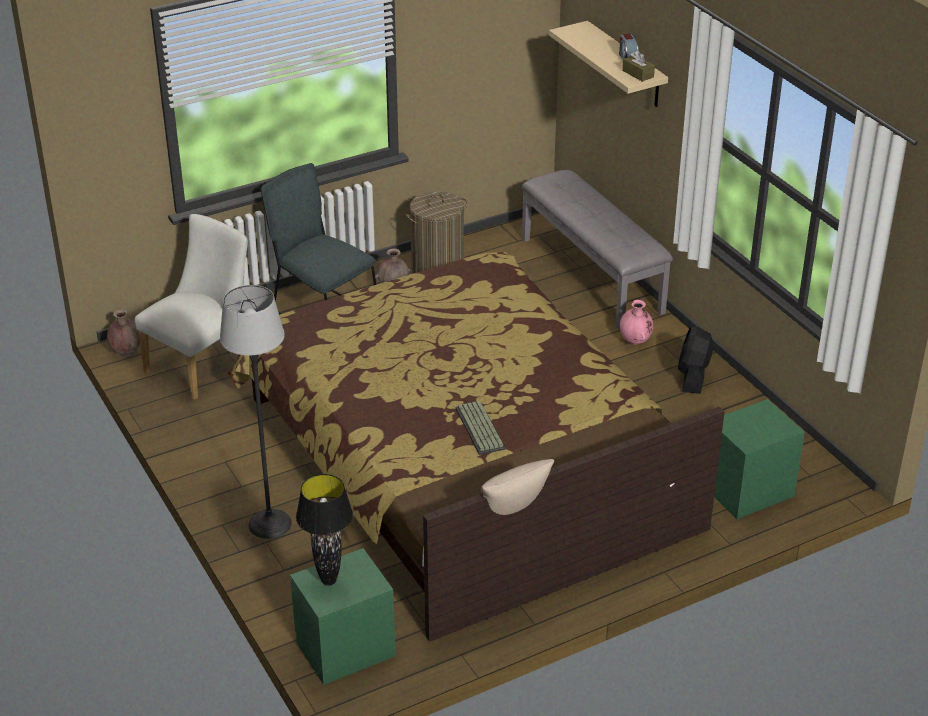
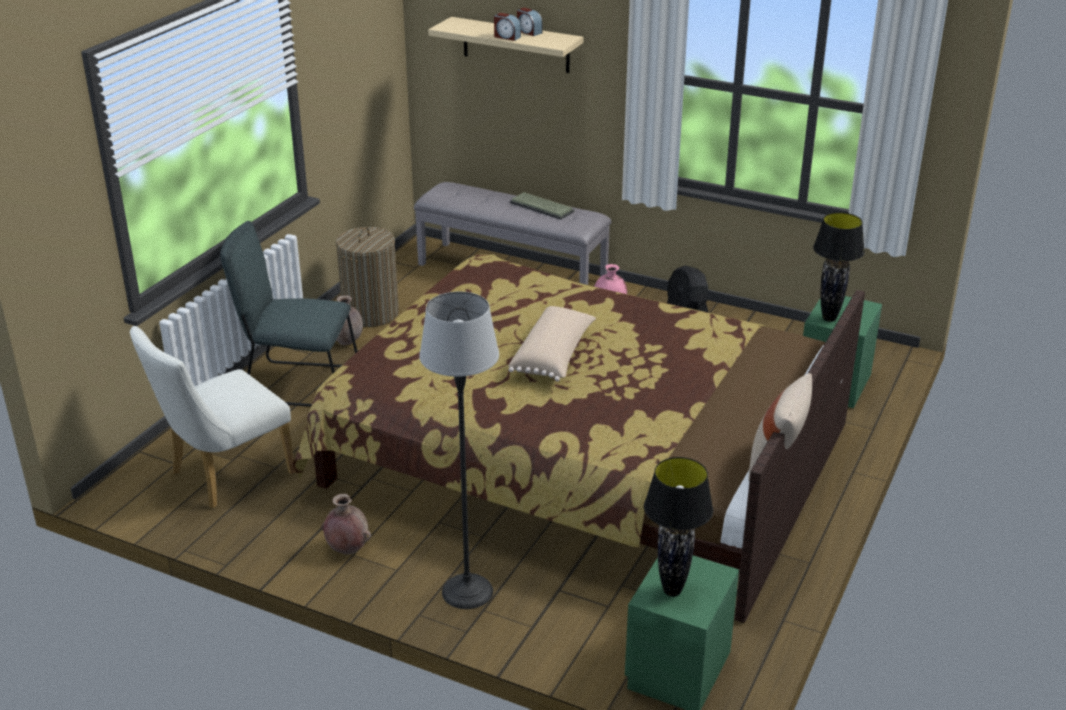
camera: 35 degrees left, 5 degrees down
brown vase [107,309,140,357] -> brown vase moved to [321,494,371,555]
white chair [135,214,248,400] -> white chair turned 135 degrees counterclockwise [130,326,296,508]
keyboard [456,401,505,455] -> keyboard moved to [510,192,574,219]
brown tissue box [622,51,655,82] -> none
none -> alarm clock [494,13,521,41]
none -> beige pillow [508,306,596,381]
none -> black table lamp [813,212,865,322]

